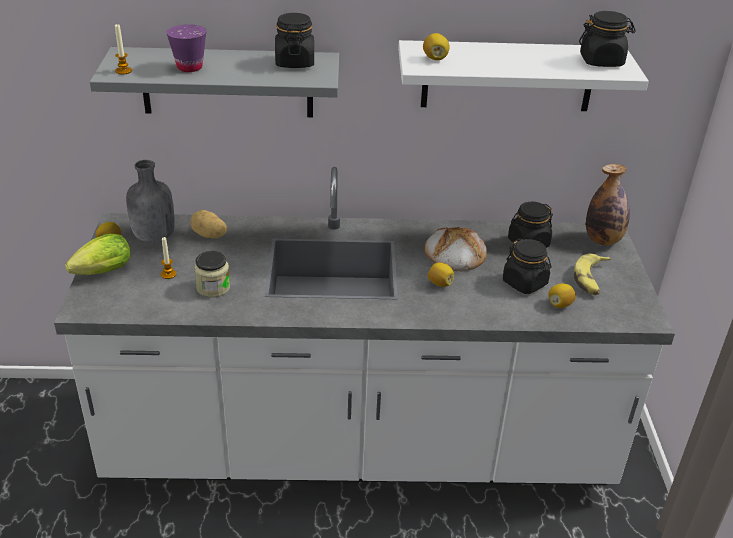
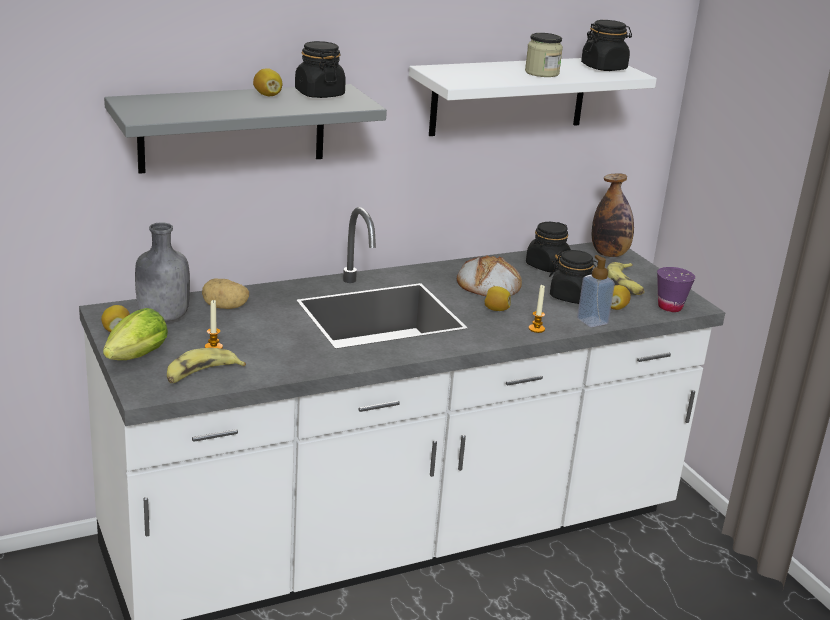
camera: 25 degrees left, 10 degrees down
candle [115,24,132,75] -> candle moved to [529,285,545,333]
purple cup [166,24,207,72] -> purple cup moved to [657,267,695,312]
jar [194,251,230,298] -> jar moved to [525,33,563,77]
lemon [423,33,450,60] -> lemon moved to [253,68,282,96]
none -> banana [167,348,246,383]
none -> soap dispenser [577,255,615,327]

